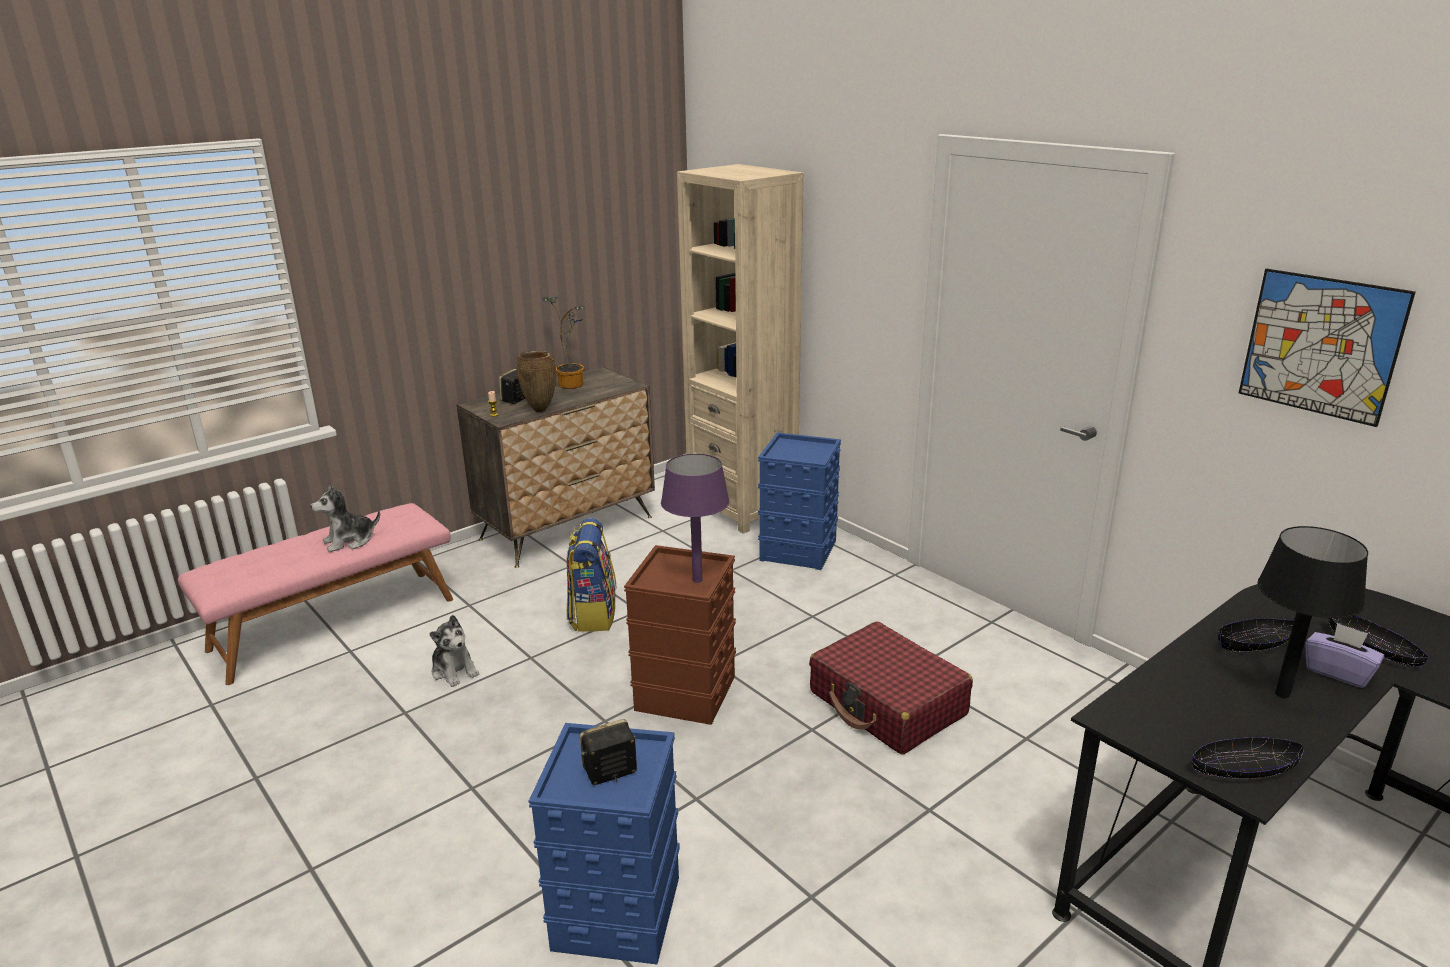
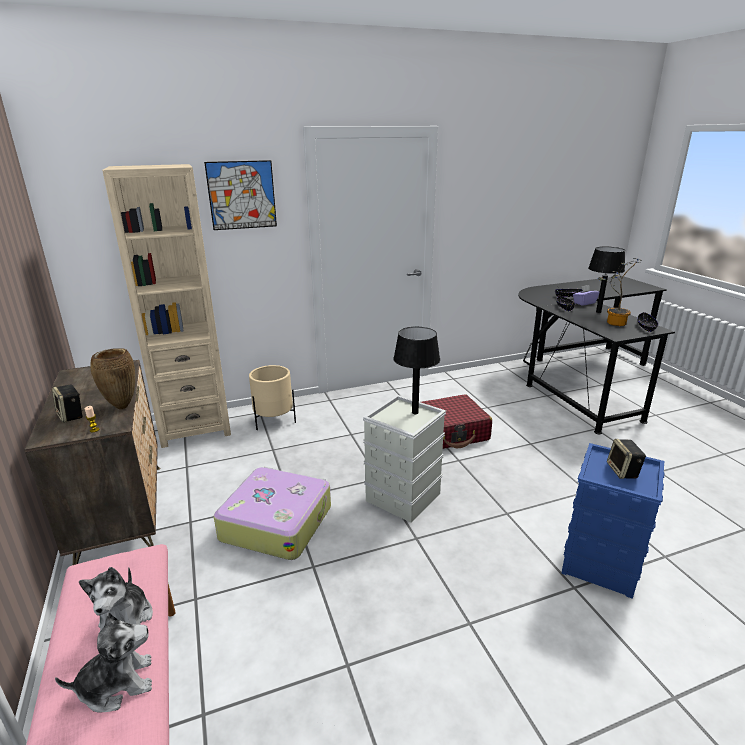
camera: 70 degrees left, 0 degrees up
plush toy [430,615,479,687] -> plush toy moved to [55,613,152,713]
potted plant [542,296,585,389] -> potted plant moved to [598,258,640,326]
backpack [567,518,616,631] -> suitcase [214,467,331,560]
brown storage box [624,545,736,725] -> grey storage box [363,395,446,523]
purple table lamp [661,454,729,583] -> black table lamp [393,327,440,414]
blue storage box [758,432,841,570] -> beige planter [249,365,296,430]
picture [1239,269,1416,427] -> picture moved to [204,160,277,230]

